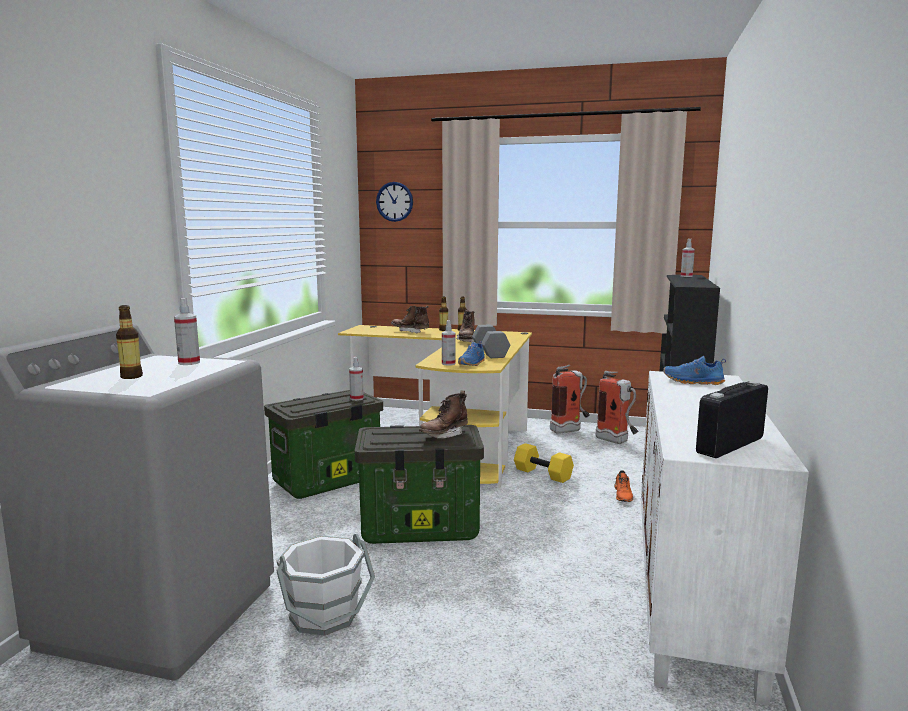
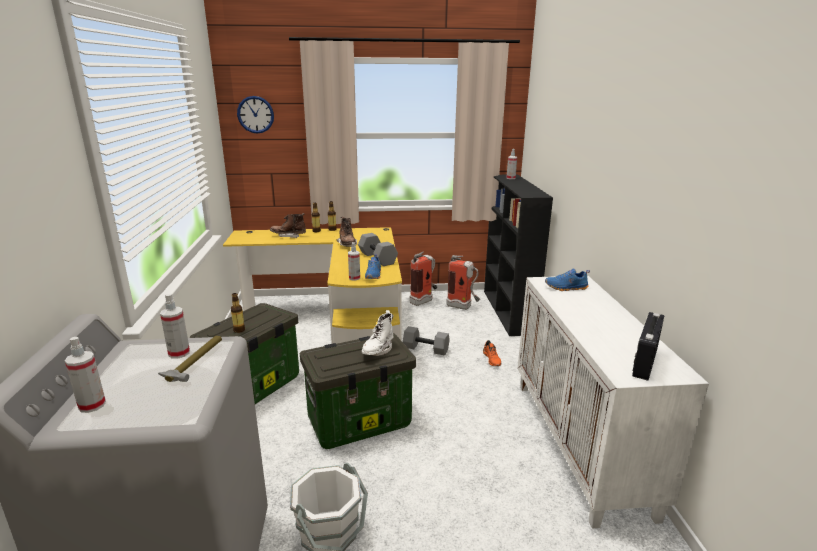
camera: 20 degrees left, 10 degrees up
bottle [116,305,143,379] -> bottle moved to [231,293,245,333]
spray bottle [349,357,364,401] -> spray bottle moved to [64,337,106,413]
brown boot [419,391,468,439] -> white boot [362,310,394,356]
yellow dumbbell [514,443,574,483] -> grey dumbbell [403,326,450,356]
none -> hammer [158,336,222,382]

